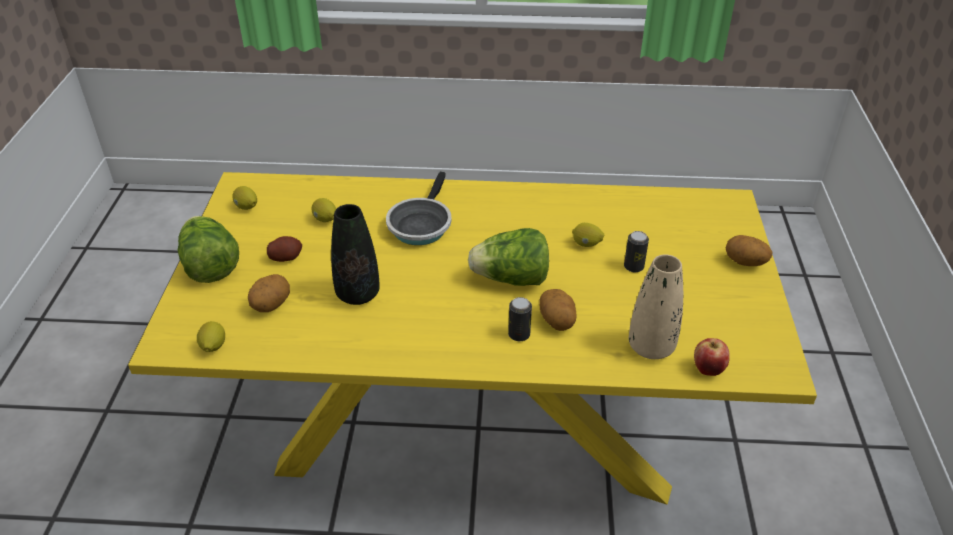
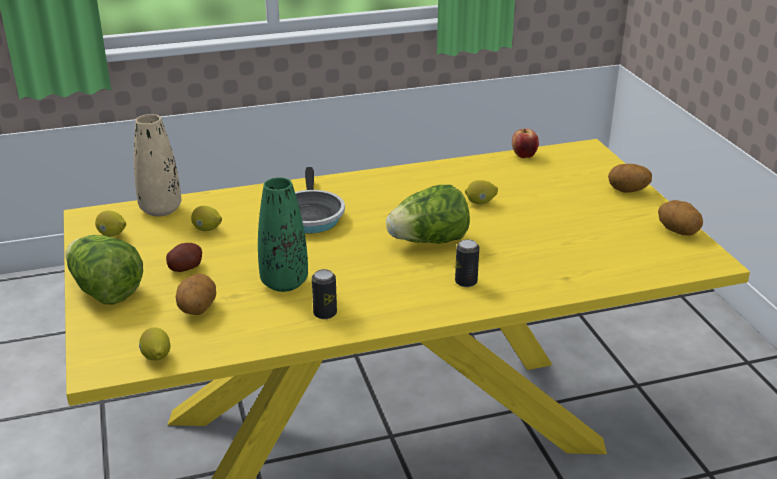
camera: 20 degrees left, 10 degrees down
black vase [331,204,380,305] -> green vase [258,177,308,292]
potato [539,289,576,331] -> potato moved to [658,200,703,236]
can [624,231,649,272] -> can moved to [312,269,337,319]
beige vase [629,254,683,359] -> beige vase moved to [134,114,181,217]
apple [694,338,730,376] -> apple moved to [512,129,539,158]

